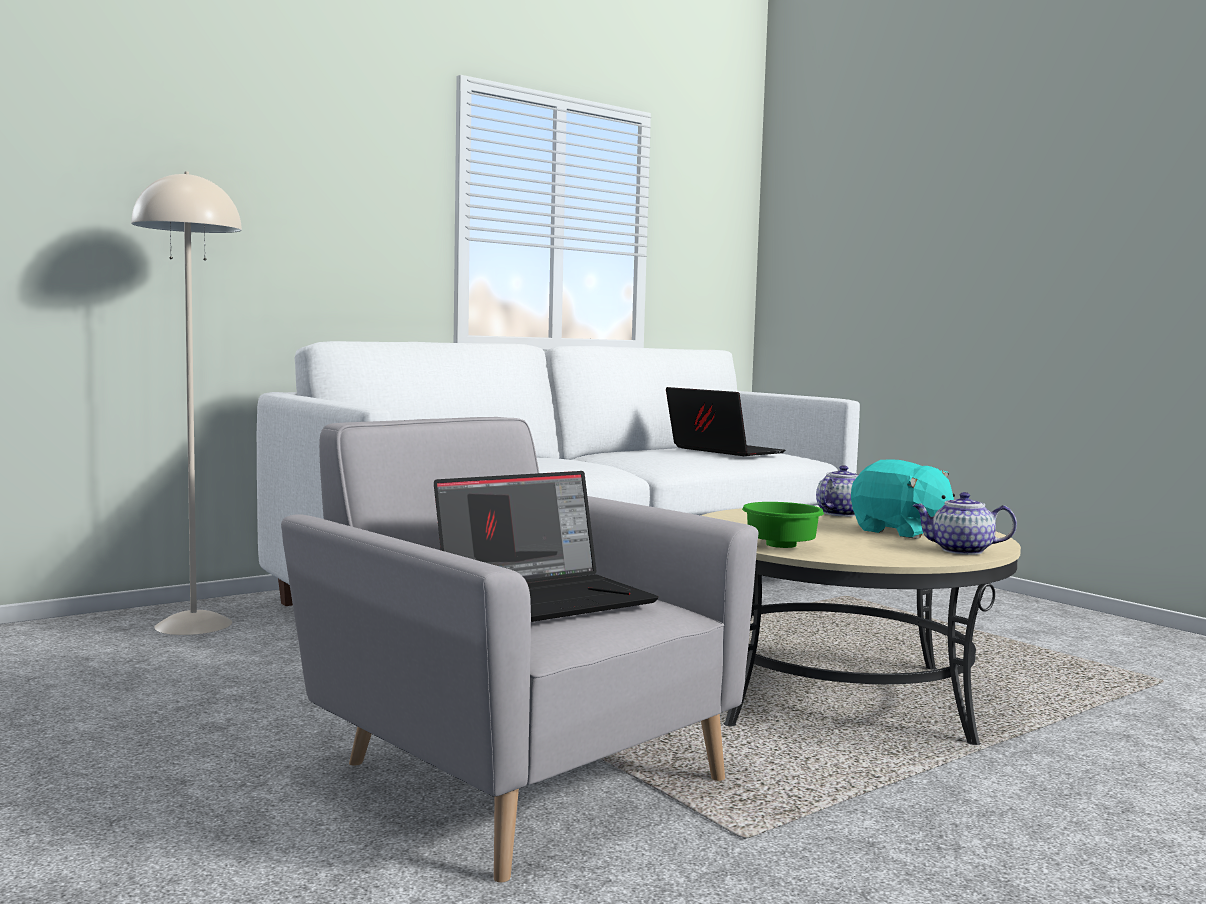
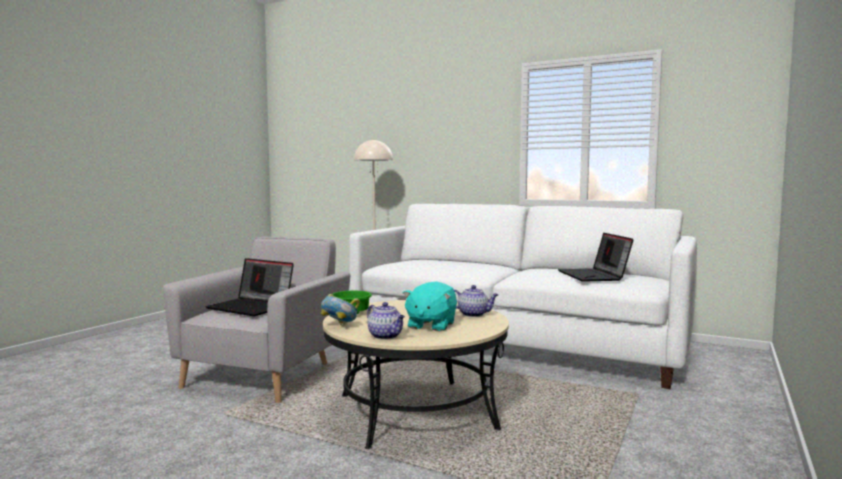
camera: 65 degrees right, 0 degrees up
laptop [666,387,785,456] -> laptop turned 150 degrees clockwise [558,233,634,282]
teapot [913,492,1017,555] -> teapot turned 150 degrees clockwise [367,302,405,340]
none -> bowl [321,294,360,326]

